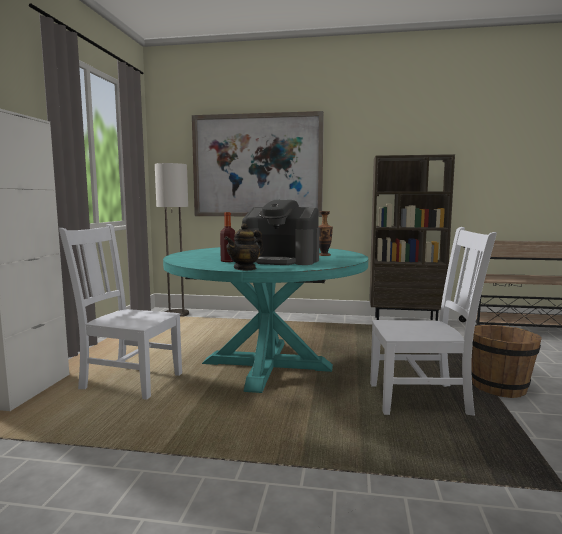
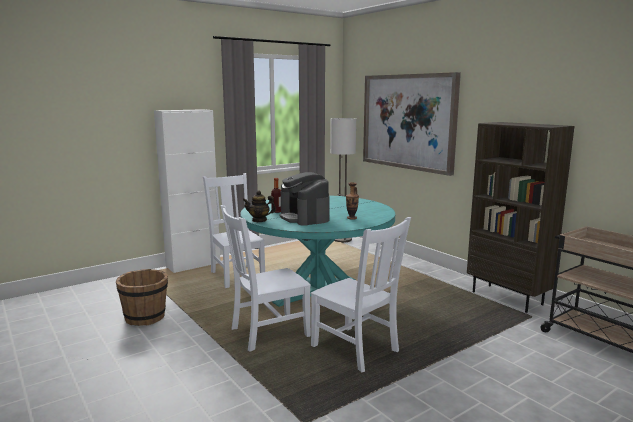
camera: 45 degrees right, 5 degrees up
brown bucket [472,325,542,398] -> brown bucket moved to [116,269,168,326]
none -> white chair [221,205,311,352]

